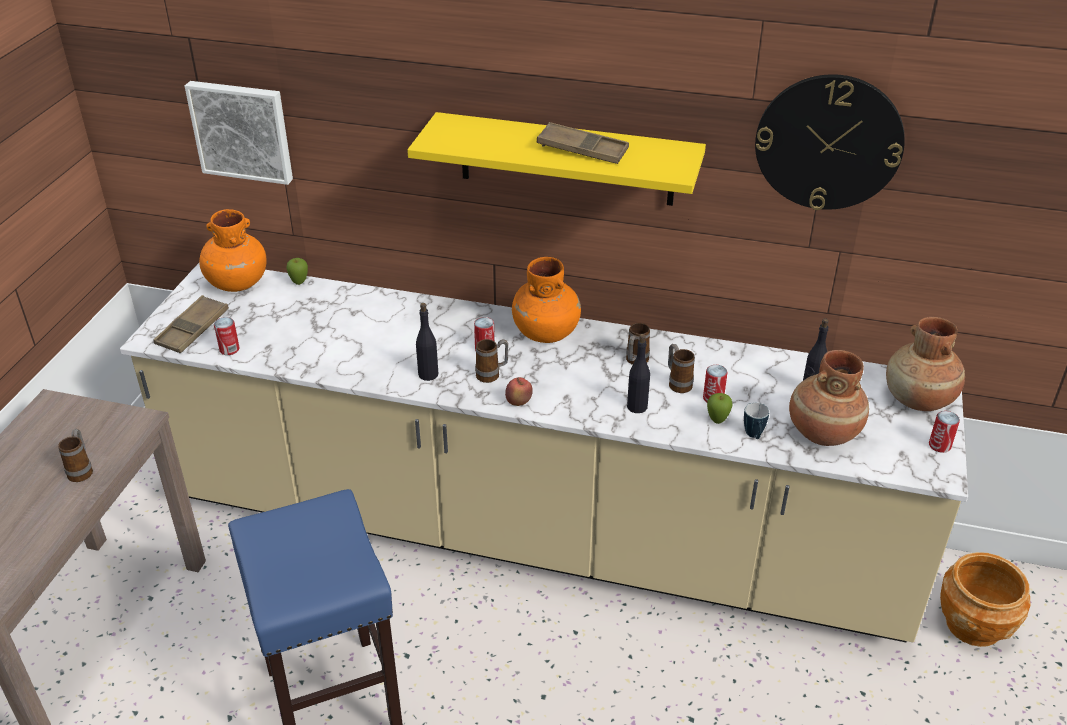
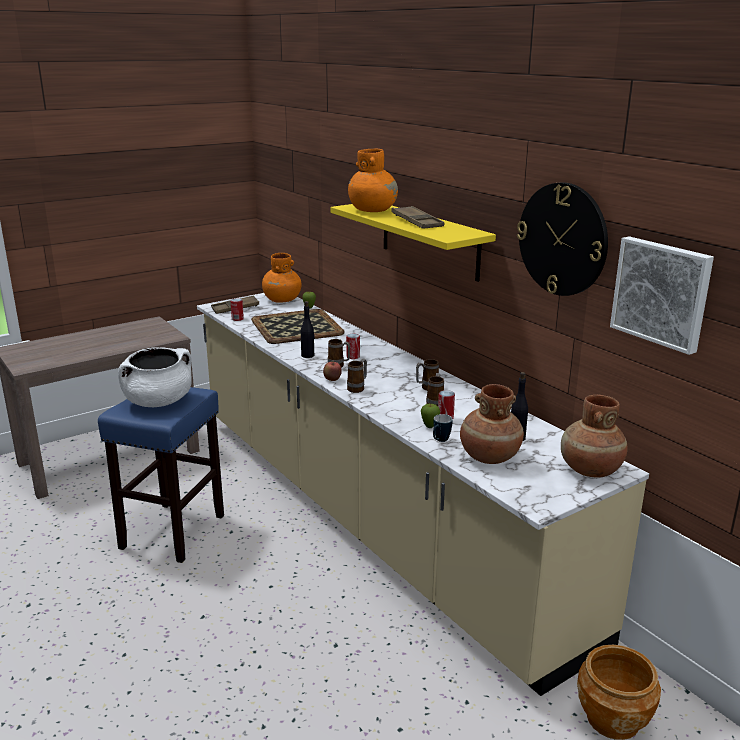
camera: 40 degrees right, 15 degrees down
mug [58,429,93,482] -> mug moved to [347,359,367,393]
picture [185,81,293,185] -> picture moved to [610,236,714,355]
orange vase [512,257,581,343] -> orange vase moved to [348,149,398,212]
black bottle [627,334,650,413] -> none
can [929,411,960,453] -> none
none -> white cooking pot [118,348,192,407]
none -> tray [251,309,345,344]

